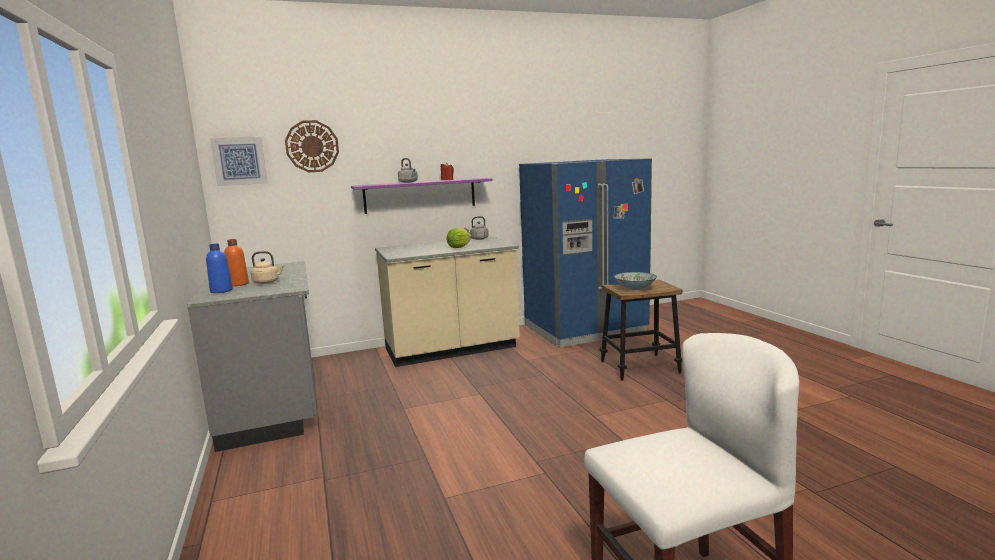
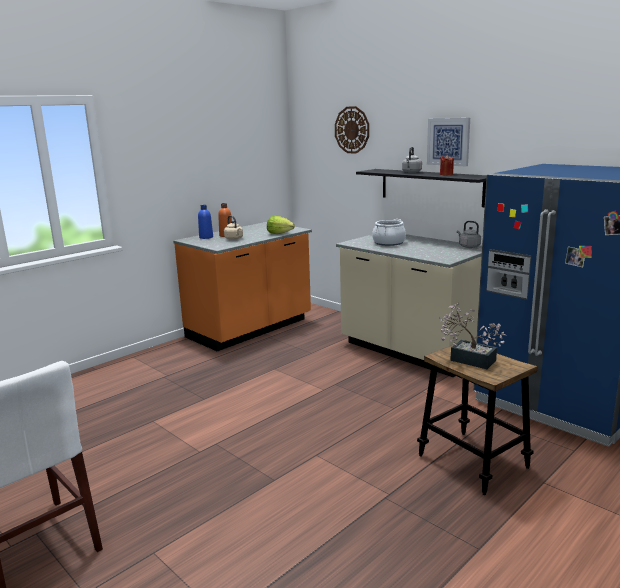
camera: 65 degrees right, 5 degrees up
grey counter [187,261,317,452] -> orange counter [173,222,312,351]
picture [210,137,268,186] -> picture moved to [427,118,470,166]
purple shelf [351,178,493,214] -> black shelf [356,169,486,207]
lettuce [446,228,472,248] -> lettuce moved to [267,216,295,234]
bowl [614,272,657,290] -> potted plant [439,303,506,369]
none -> cooking pot [372,219,406,246]

